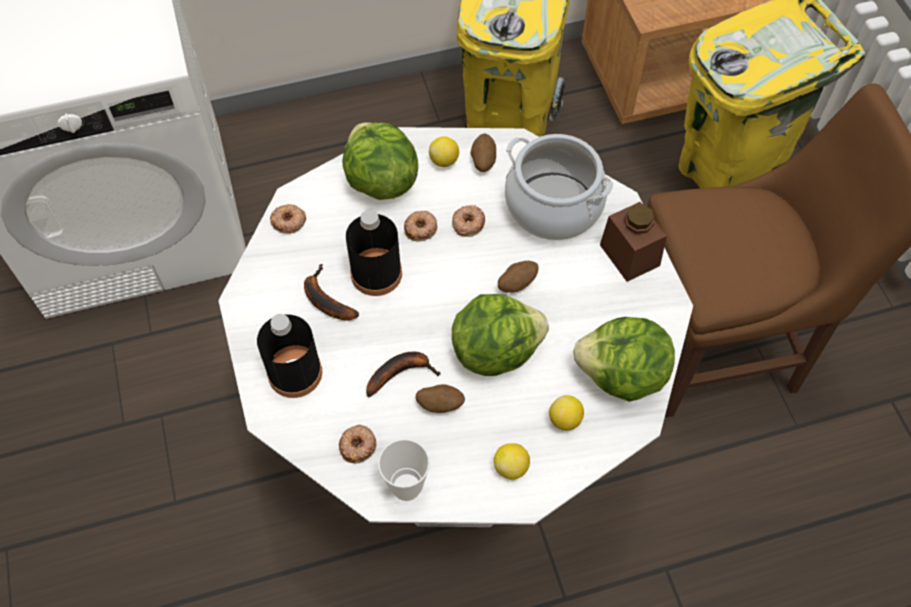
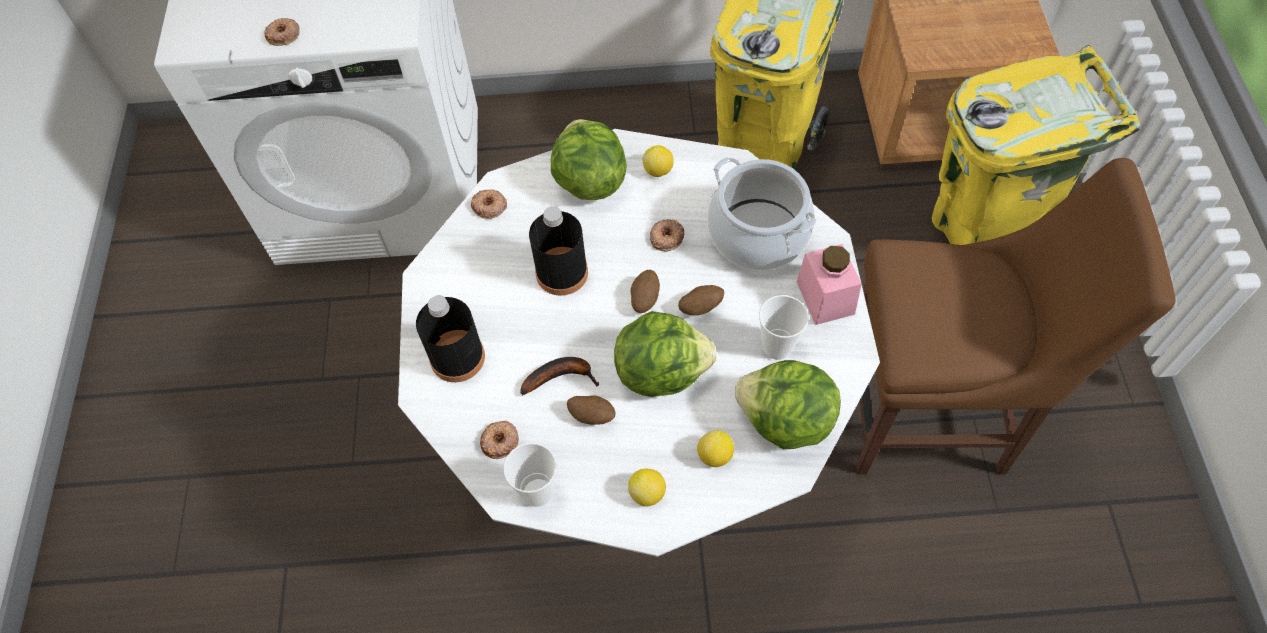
camera: 15 degrees right, 0 degrees up
banana [304,264,359,321] -> none
donut [404,211,437,242] -> donut moved to [265,18,300,46]
potato [471,133,496,172] -> potato moved to [631,269,660,313]
brown jar [600,202,667,282] -> pink jar [797,244,862,325]
none -> cup [759,295,809,360]

